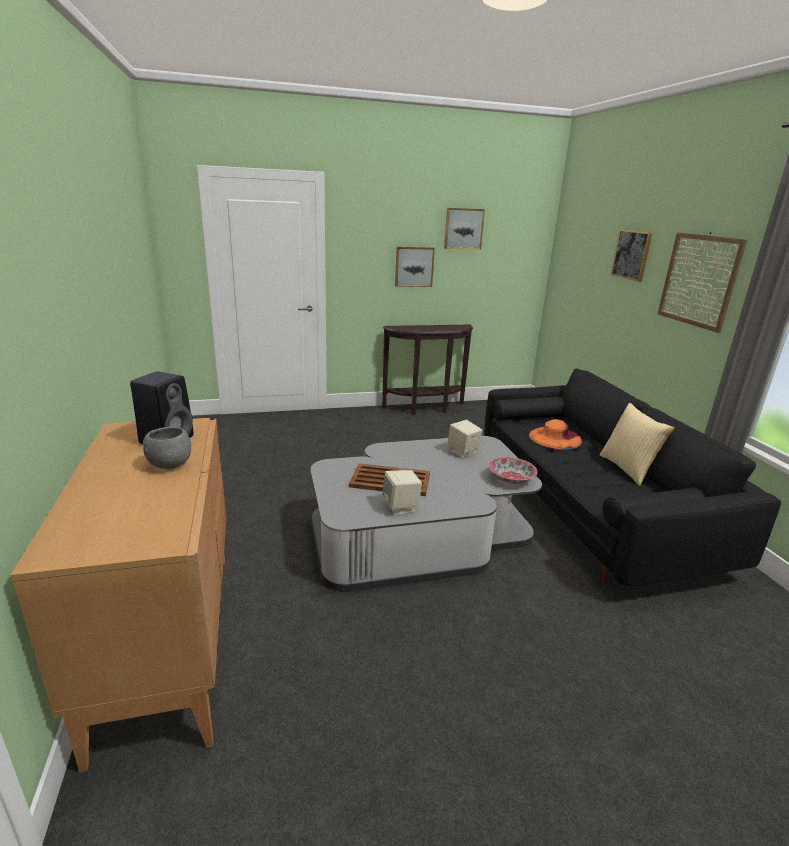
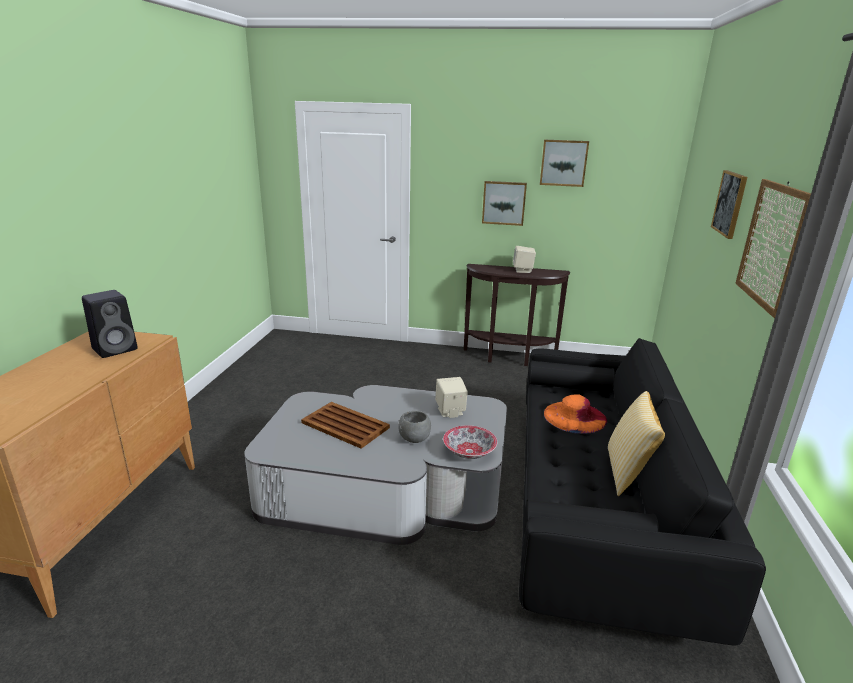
camera: 25 degrees right, 0 degrees up
grey bowl [143,427,191,469] -> grey bowl moved to [398,411,431,443]
beige speaker [382,470,422,515] -> beige speaker moved to [513,246,536,273]

